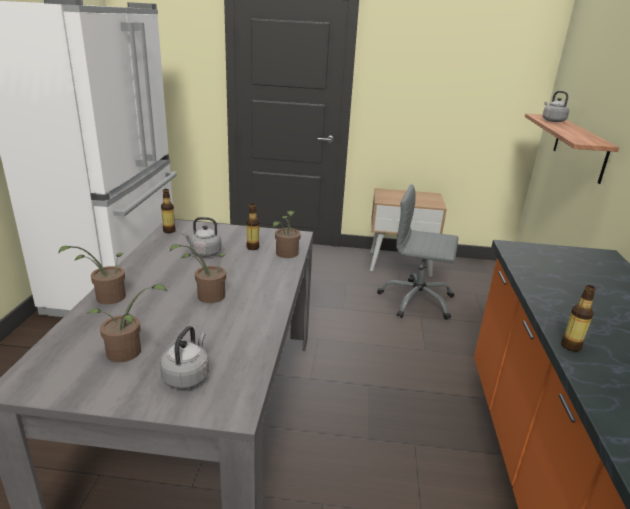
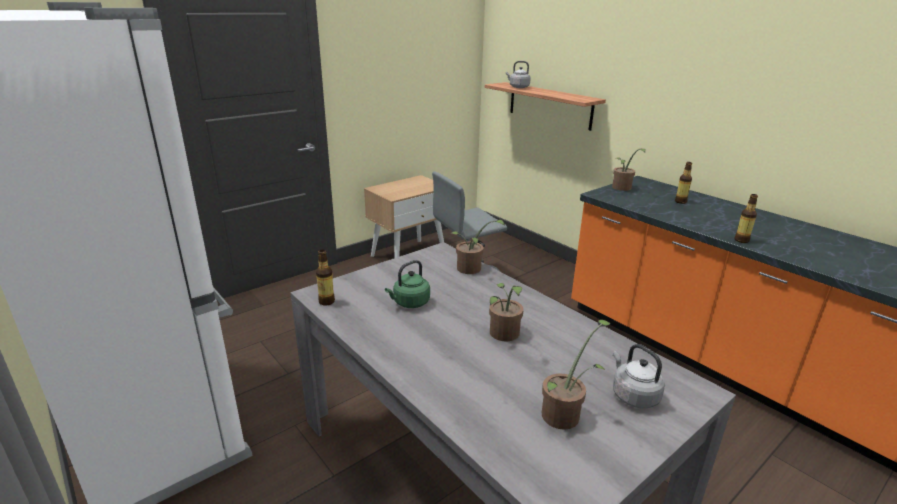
camera: 45 degrees left, 0 degrees up
potted plant [58,246,126,305] -> potted plant moved to [612,148,646,191]
grey kettle [182,217,222,257] -> green kettle [385,260,430,308]
bottle [246,204,259,250] -> bottle moved to [675,162,692,204]

